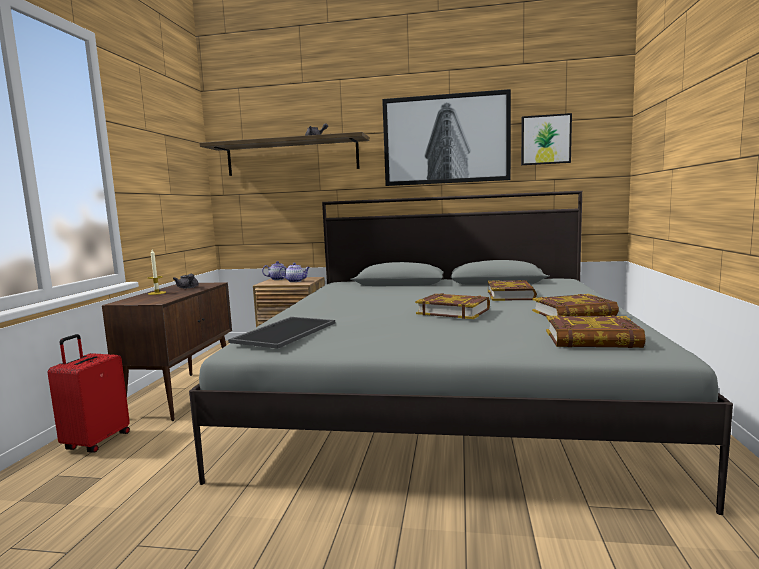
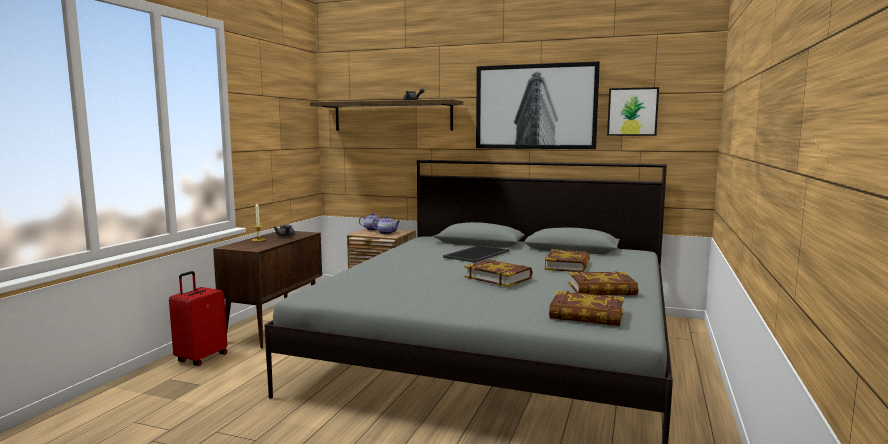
camera: 10 degrees right, 0 degrees up
tray [228,317,335,349] -> tray moved to [443,245,509,263]

